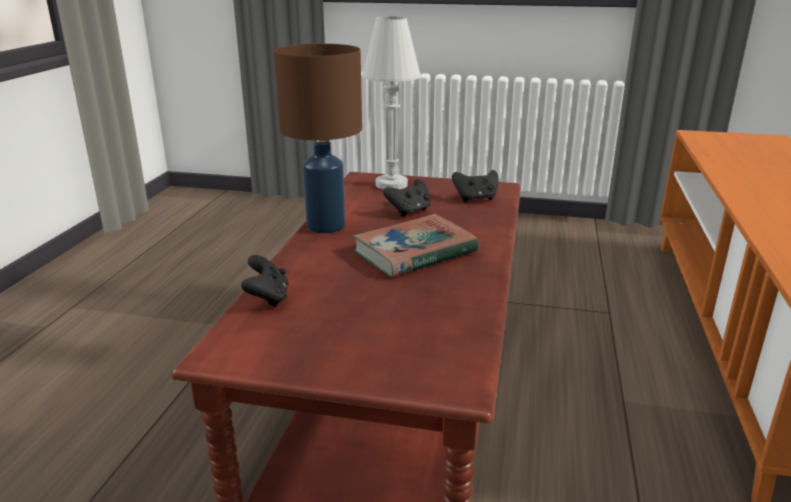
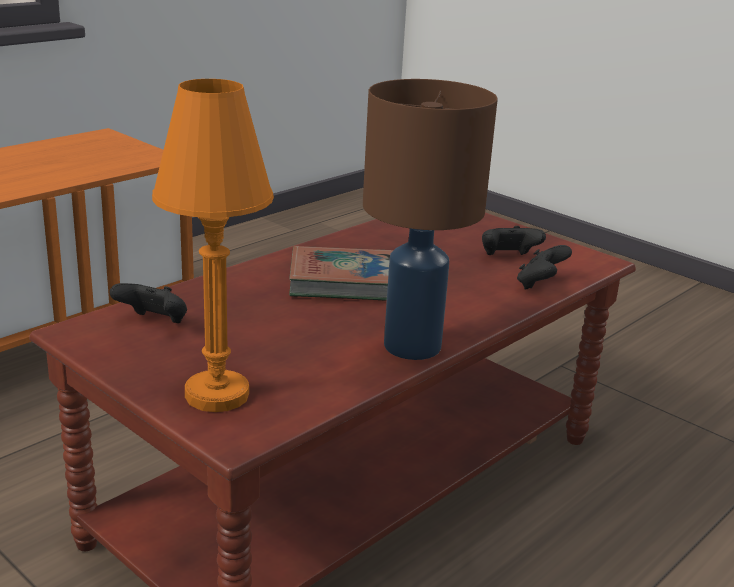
camera: 150 degrees left, 0 degrees up
white table lamp [362,16,421,189] -> orange table lamp [152,79,274,412]
black game controller [383,179,431,217] -> black game controller moved to [482,226,546,255]

